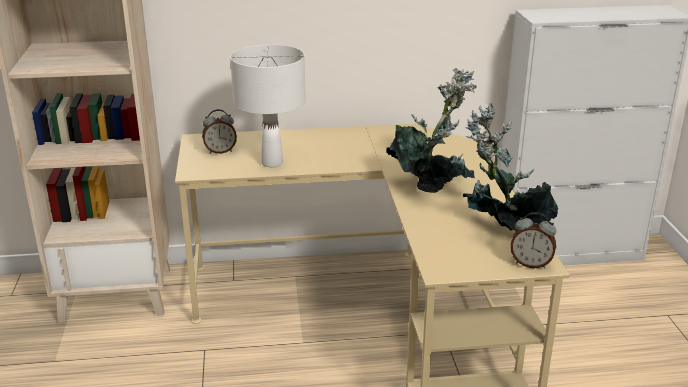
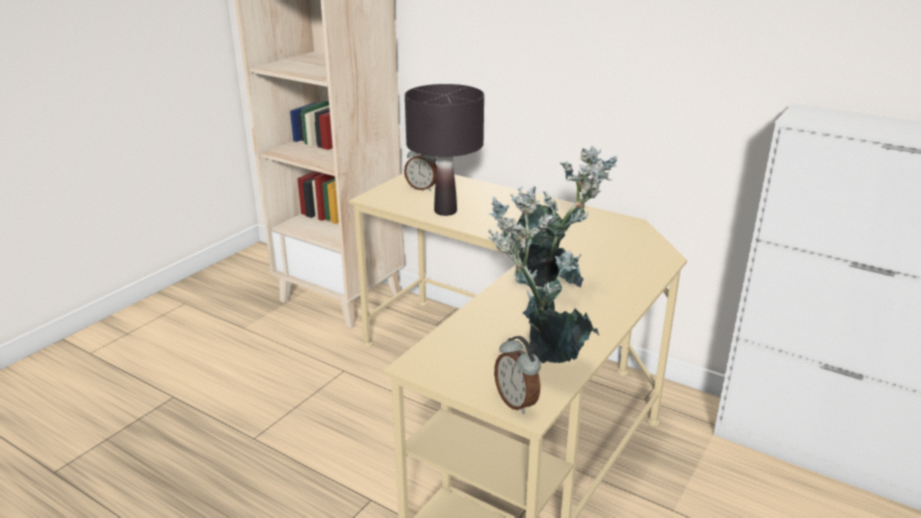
camera: 40 degrees right, 0 degrees up
white table lamp [230,45,306,167] -> black table lamp [405,84,484,216]

